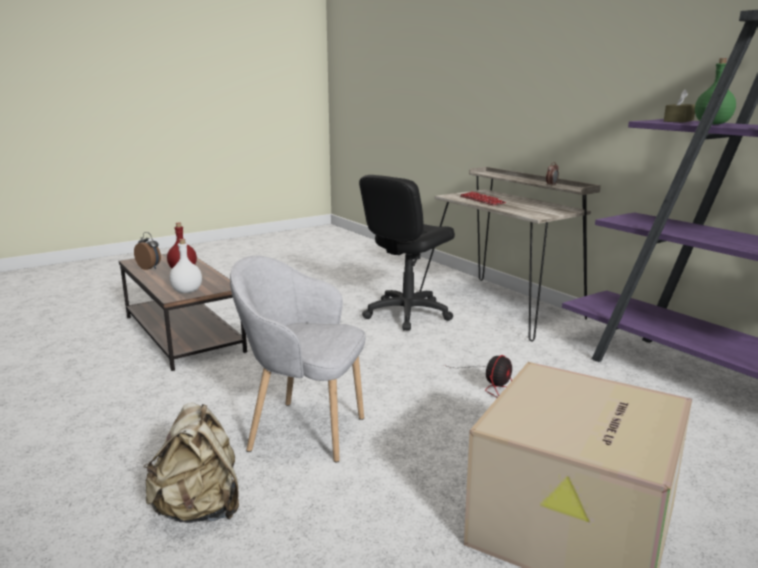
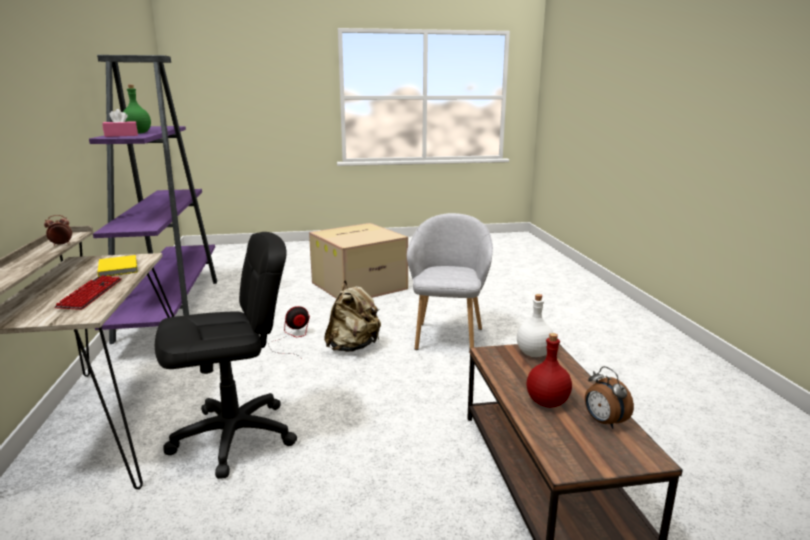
camera: 155 degrees left, 0 degrees up
beige backpack [143,403,239,523] -> beige backpack moved to [324,280,381,352]
grey armchair [230,255,366,463] -> grey armchair turned 120 degrees counterclockwise [407,213,493,350]
brown tissue box [664,89,695,123] -> pink tissue box [102,109,138,137]
none -> yellow book [98,255,138,277]

